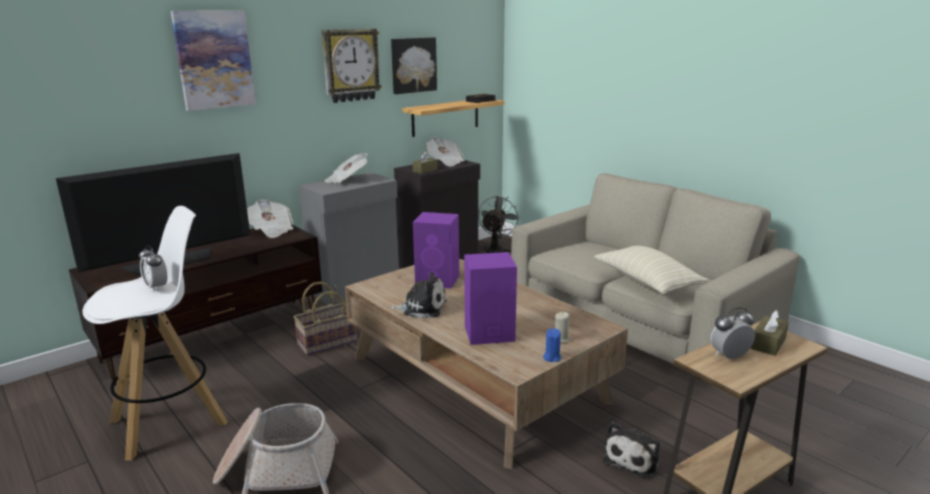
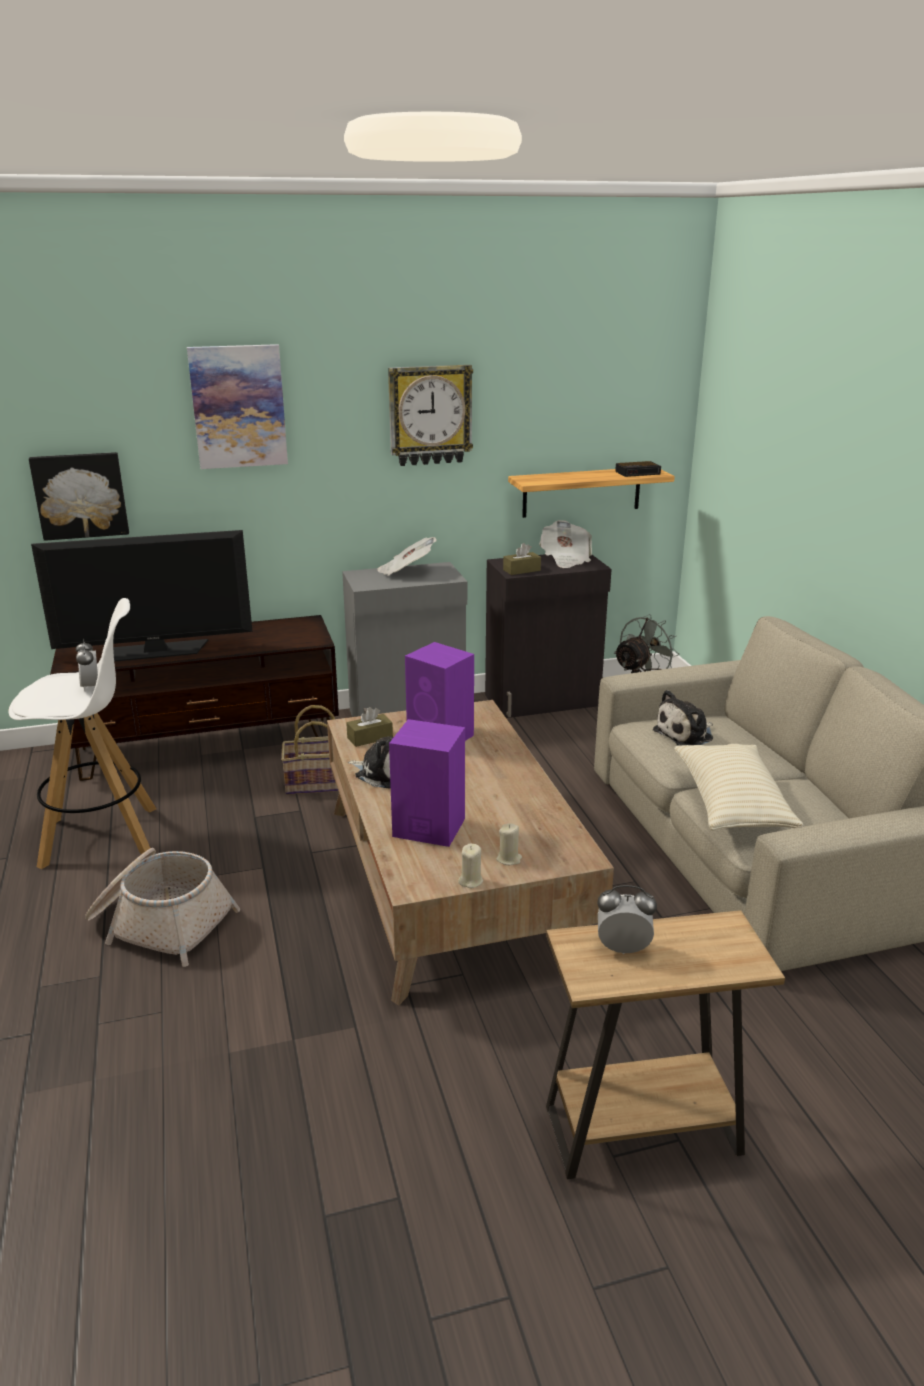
camera: 25 degrees right, 5 degrees up
newspaper [247,200,294,238] -> none
picture [391,37,437,94] -> picture moved to [29,452,129,541]
blue candle [543,328,561,362] -> beige candle [458,843,483,888]
plush toy [603,422,660,478] -> plush toy moved to [653,690,713,745]
brown tissue box [750,310,789,356] -> brown tissue box moved to [346,707,393,747]

